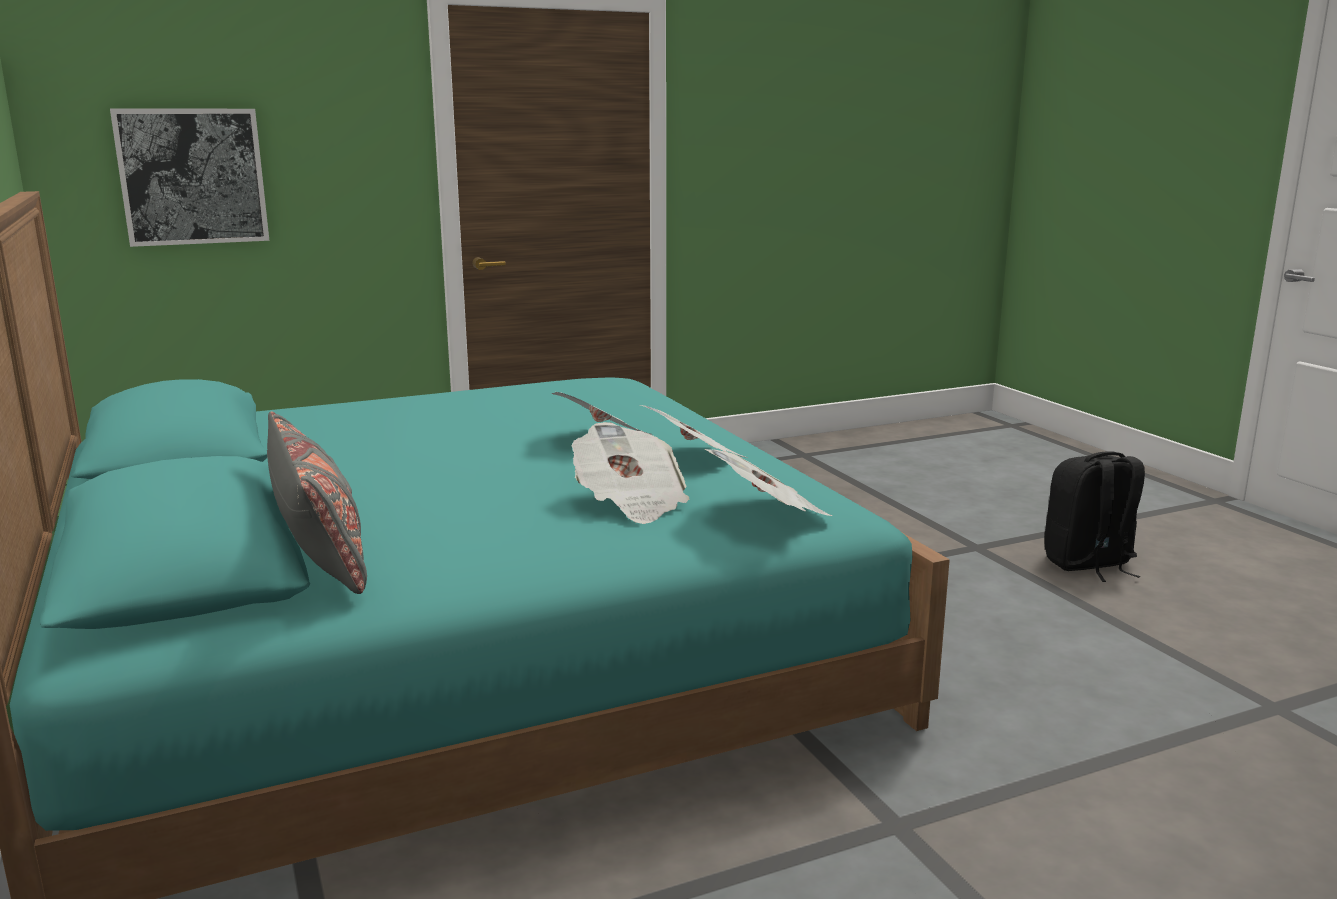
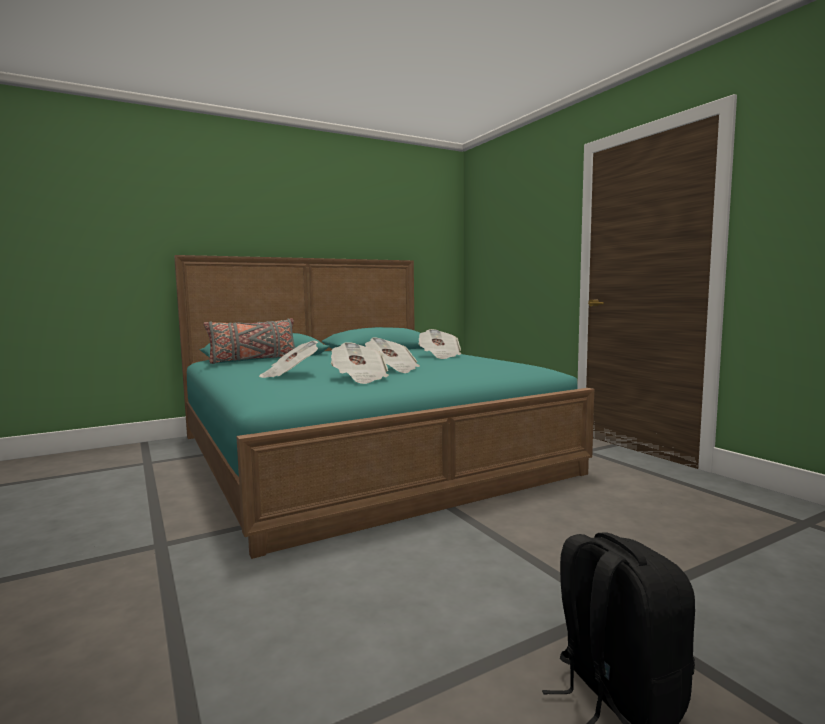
camera: 85 degrees right, 10 degrees down
picture [110,108,269,247] -> none
newspaper [705,449,832,516] -> newspaper moved to [419,329,461,359]

